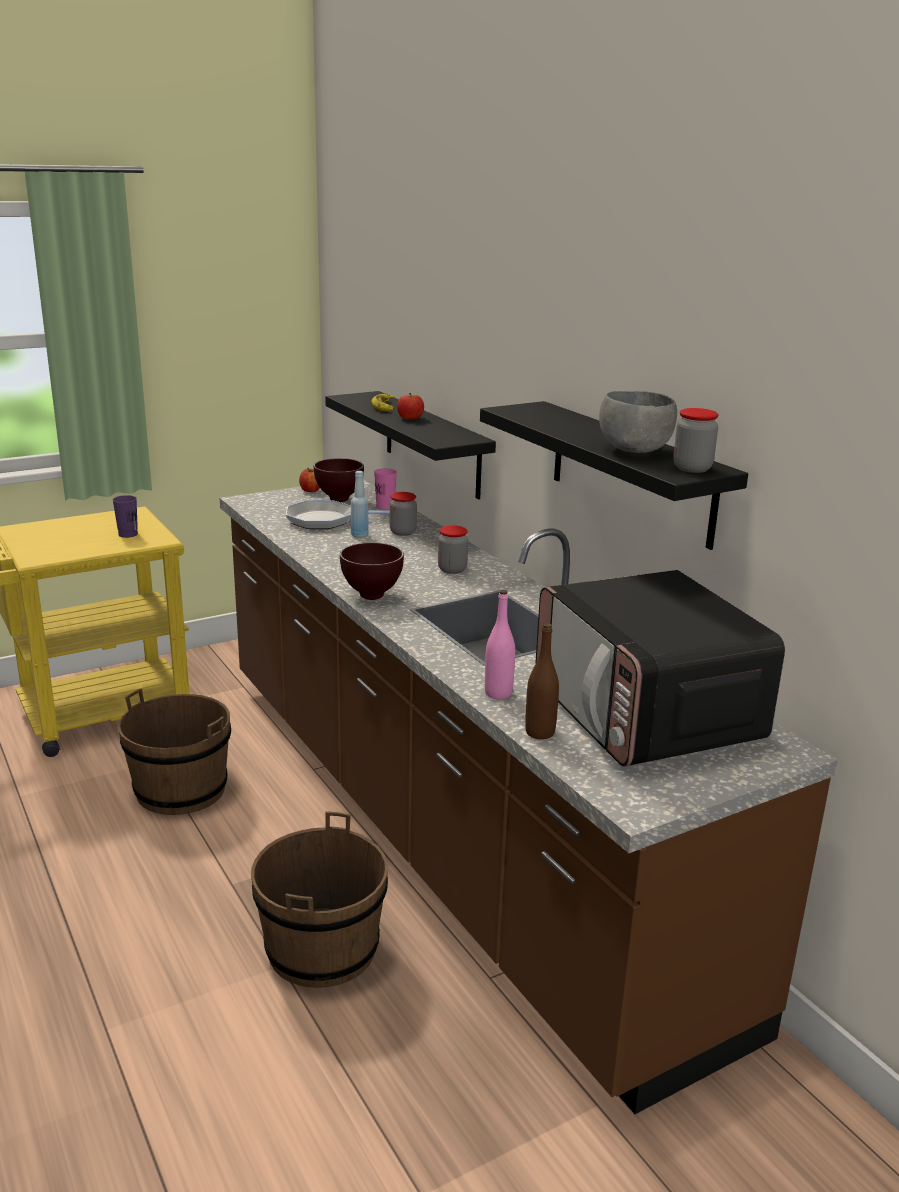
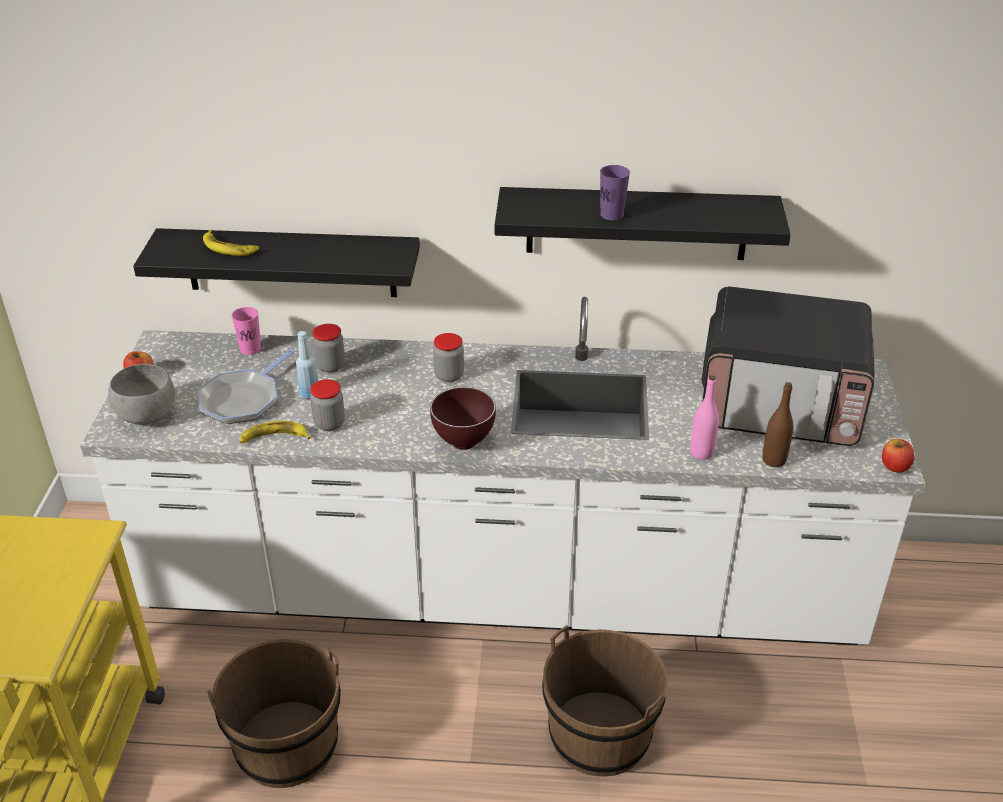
camera: 55 degrees left, 15 degrees up
purple cup [113,495,138,538] -> purple cup moved to [600,165,630,221]
brown counter [220,479,838,1114] -> white counter [80,297,925,645]
brown bowl [314,458,364,502] -> none
apple [397,393,424,420] -> apple moved to [882,439,915,473]
grey bowl [599,391,677,453] -> grey bowl moved to [108,364,175,425]
jar [673,408,718,473] -> jar moved to [310,379,345,431]
none -> banana [239,421,311,443]

